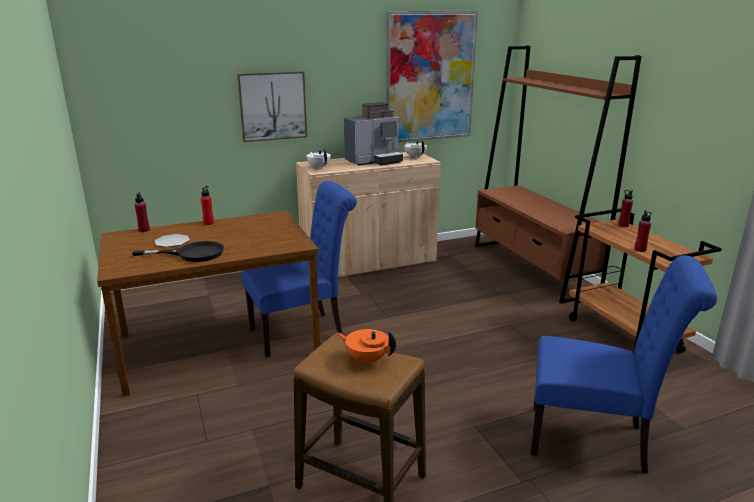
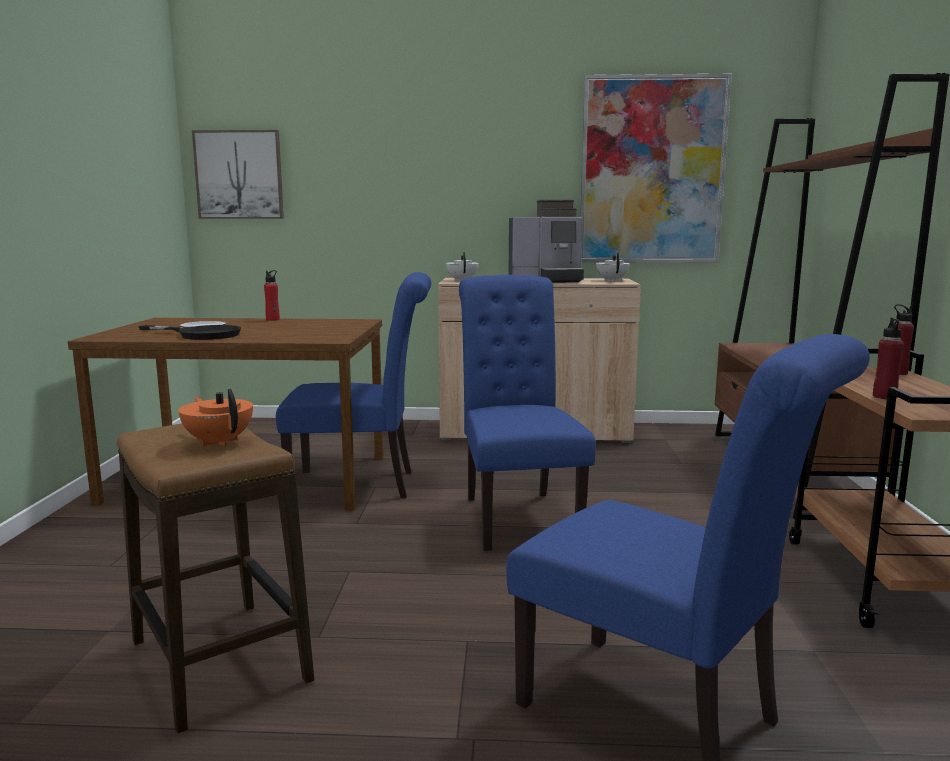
camera: 25 degrees right, 10 degrees down
red bottle [135,192,150,232] -> none
picture [237,71,307,142] -> picture moved to [192,130,284,219]
none -> blue chair [459,275,596,551]

